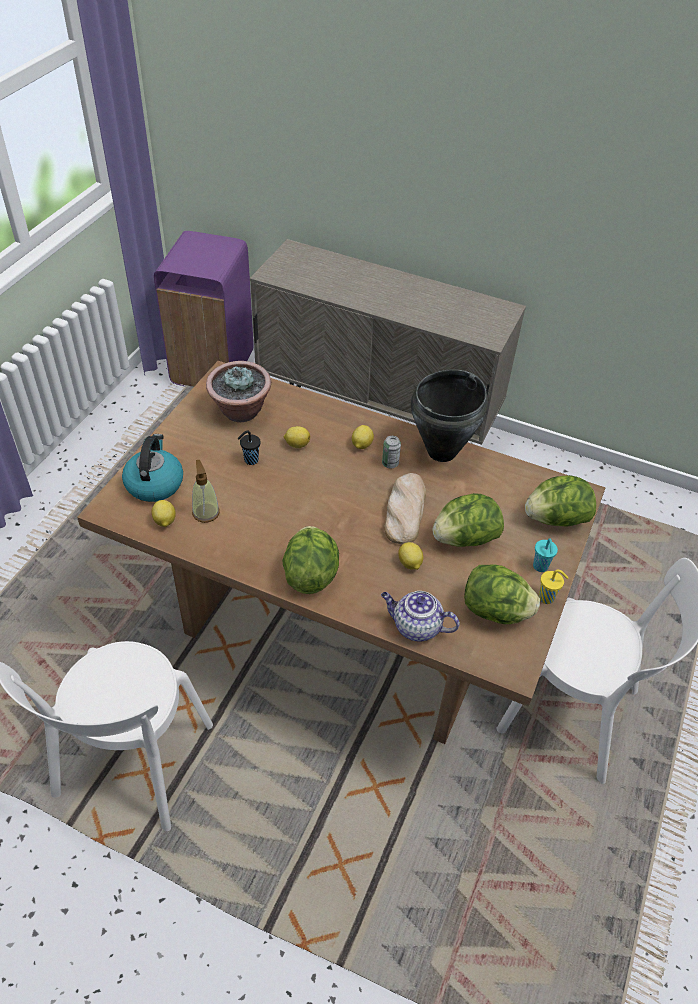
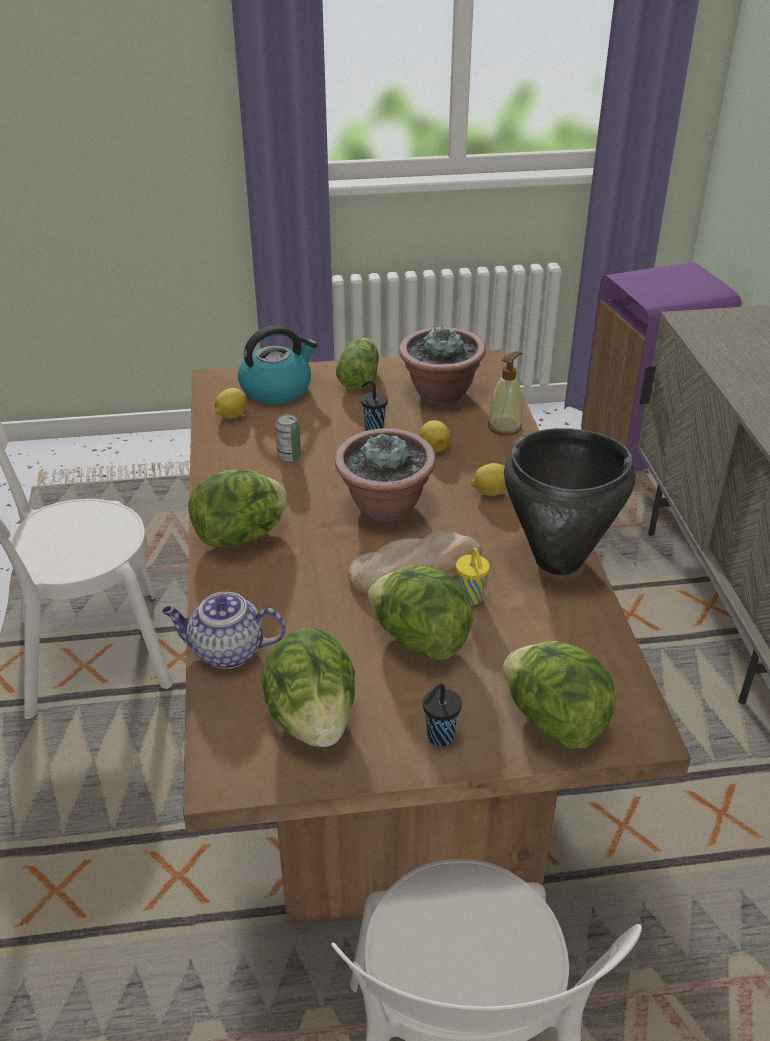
camera: 60 degrees right, 10 degrees down
soap dispenser [192,460,220,523] -> soap dispenser moved to [488,351,523,436]
teapot [381,591,460,641] -> teapot turned 75 degrees counterclockwise [162,592,286,669]
can [382,436,401,468] -> can moved to [275,414,301,462]
lemon [398,542,423,570] -> none
turquoise cup [533,539,558,572] -> black cup [423,684,462,746]
yellow cup [539,570,569,604] -> yellow cup moved to [456,547,490,605]
none -> potted plant [335,428,436,522]
none -> lettuce [336,338,379,390]

